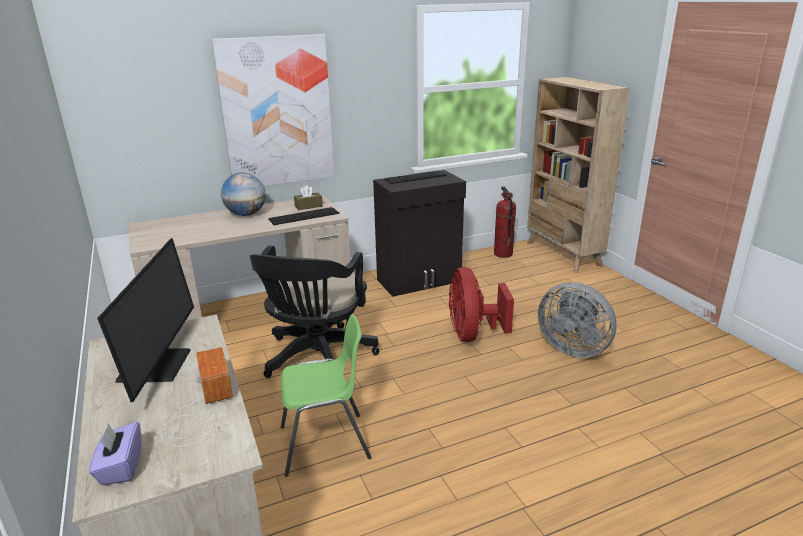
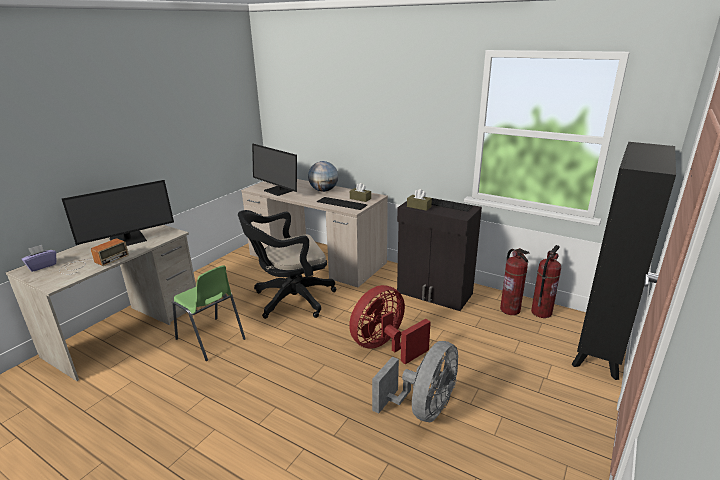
camera: 55 degrees right, 0 degrees up
picture [212,34,335,186] -> none
beige bookcase [527,77,630,272] -> black bookcase [572,142,676,380]
grey fan [538,282,617,358] -> grey fan turned 150 degrees counterclockwise [372,341,458,422]
none -> monitor [252,144,297,196]
none -> brown tissue box [407,189,432,211]
none -> fire extinguisher [500,248,530,315]

